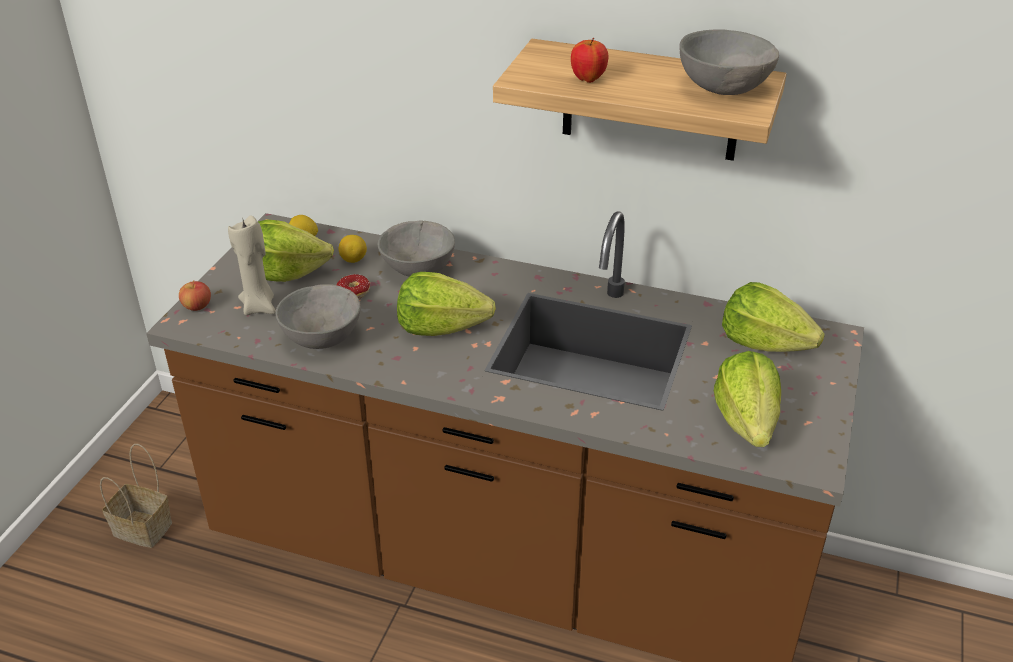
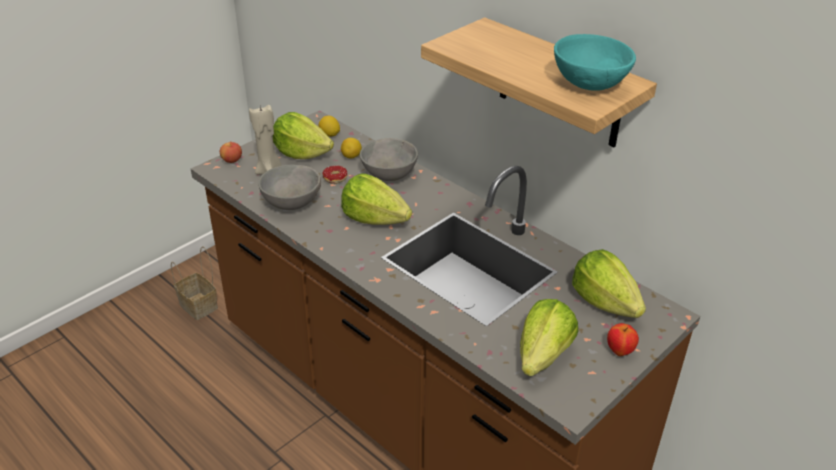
camera: 25 degrees right, 0 degrees up
apple [571,38,608,83] -> apple moved to [607,323,639,356]
grey bowl [680,30,779,95] -> turquoise bowl [554,34,636,91]

